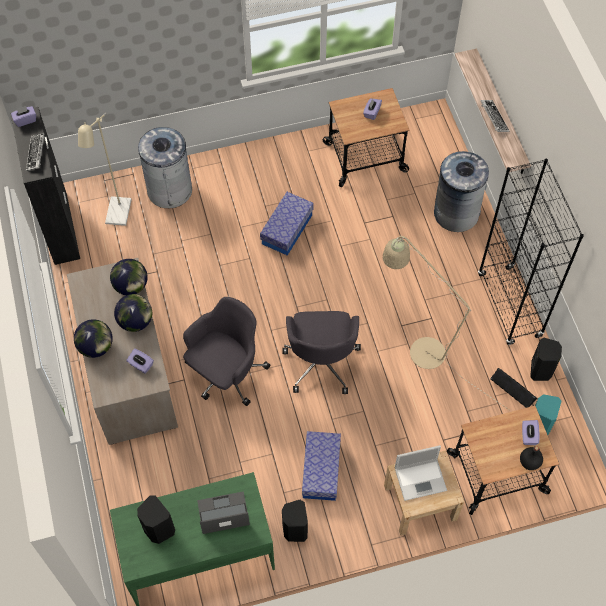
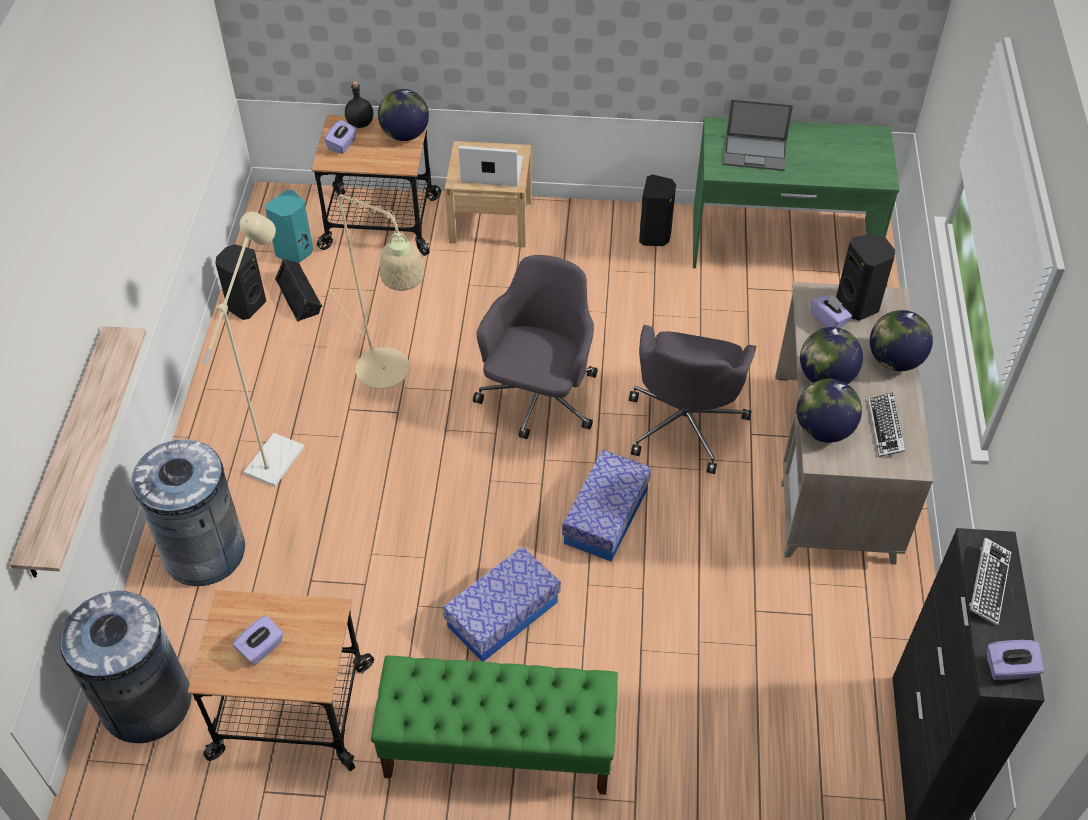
camera: 160 degrees left, 10 degrees down
beige floor lamp [78,113,132,226] -> beige floor lamp moved to [203,212,304,487]
black speaker [137,496,175,544] -> black speaker moved to [836,234,895,321]
grey trash can [138,127,192,208] -> grey trash can moved to [60,590,192,743]
grey office chair [183,297,270,406] -> grey office chair turned 45 degrees counterclockwise [629,325,756,474]
storage box [302,431,341,501] -> storage box moved to [562,449,651,562]
black bookcase [478,158,584,345] -> none
keyboard [481,100,510,132] -> keyboard moved to [868,392,906,457]
none -> green bench [371,656,618,795]
none -> globe [378,89,429,141]

